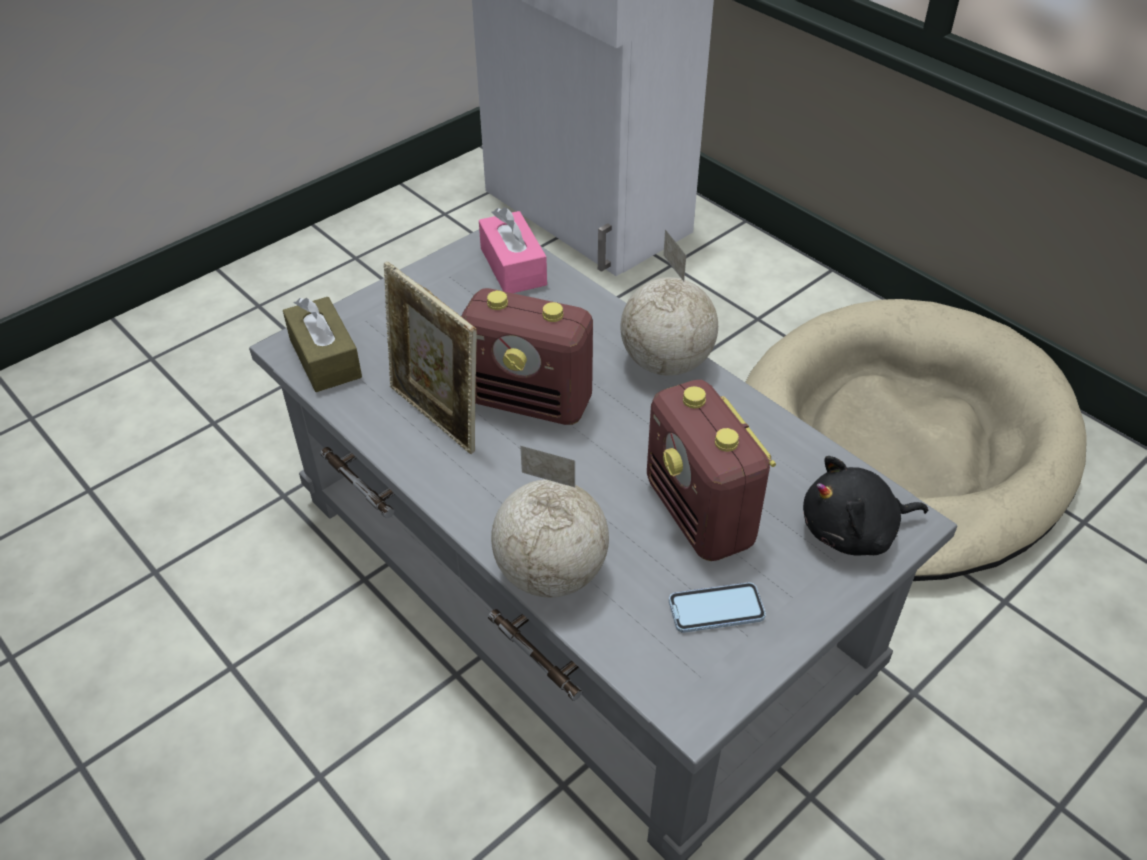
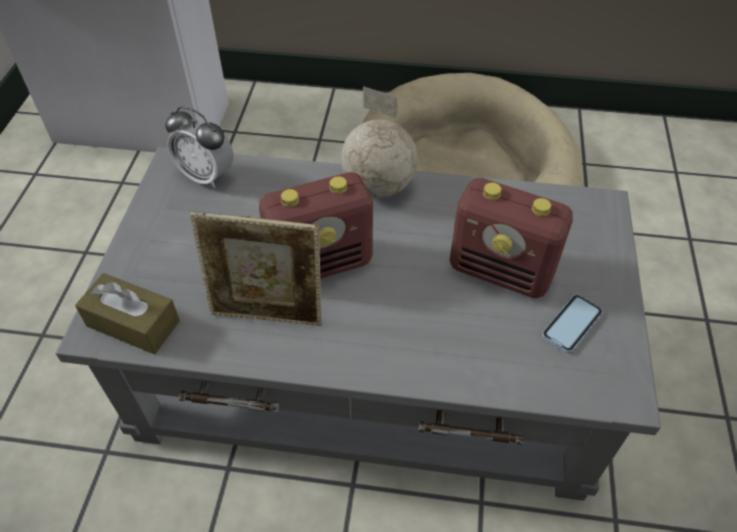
camera: 40 degrees left, 5 degrees up
pink tissue box [479,207,547,293] -> alarm clock [165,106,234,188]
globe [491,446,609,597] -> none
black plush toy [803,456,928,556] -> none

